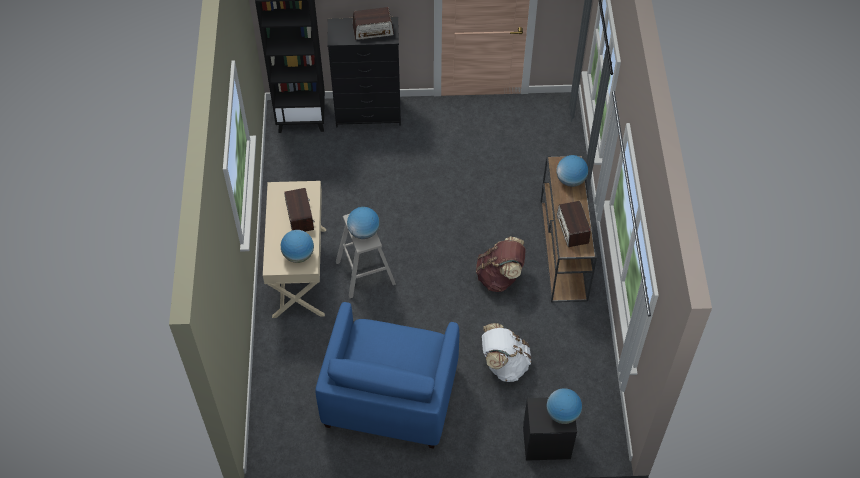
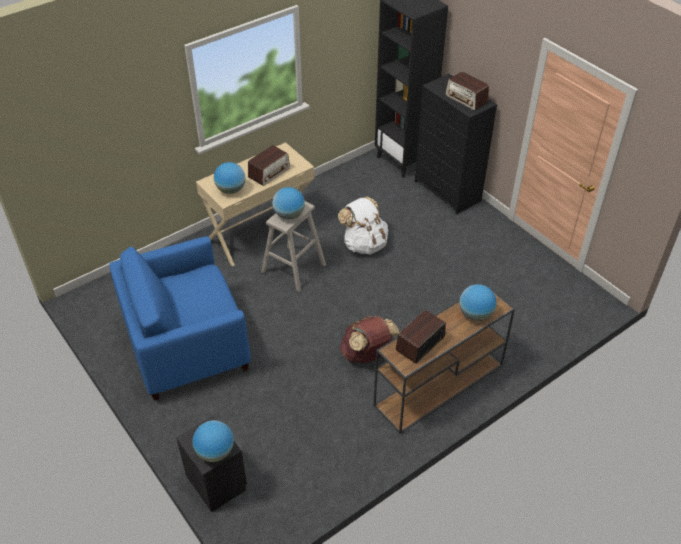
camera: 55 degrees right, 10 degrees down
white backpack [482,323,531,382] -> white backpack moved to [338,196,388,255]

